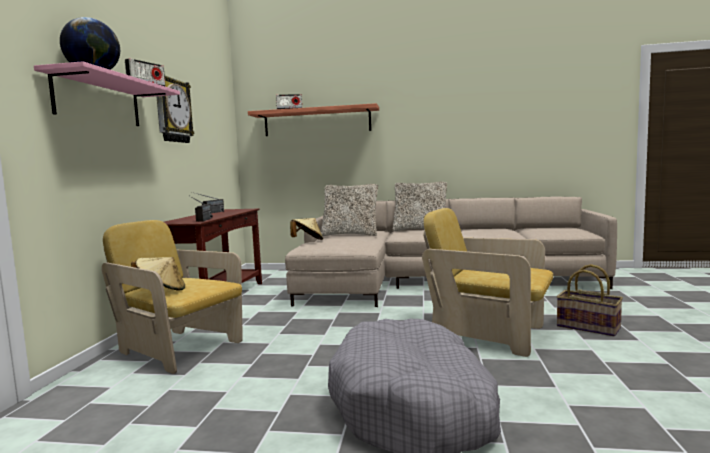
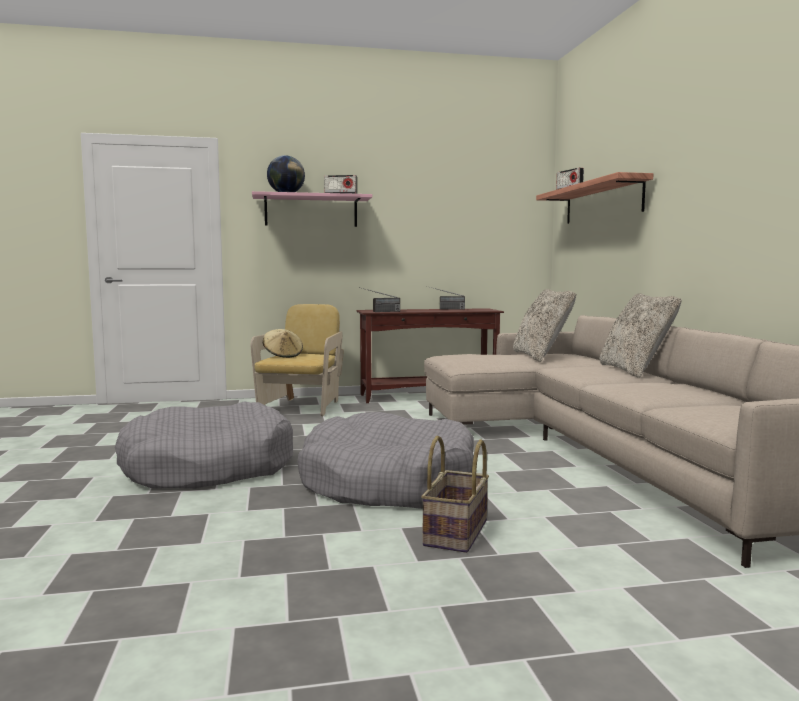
camera: 70 degrees right, 0 degrees up
wall clock [156,76,194,143] -> none
beige hat [290,218,323,240] -> none
yellow armchair [422,208,553,357] -> grey dog bed [297,412,474,509]

